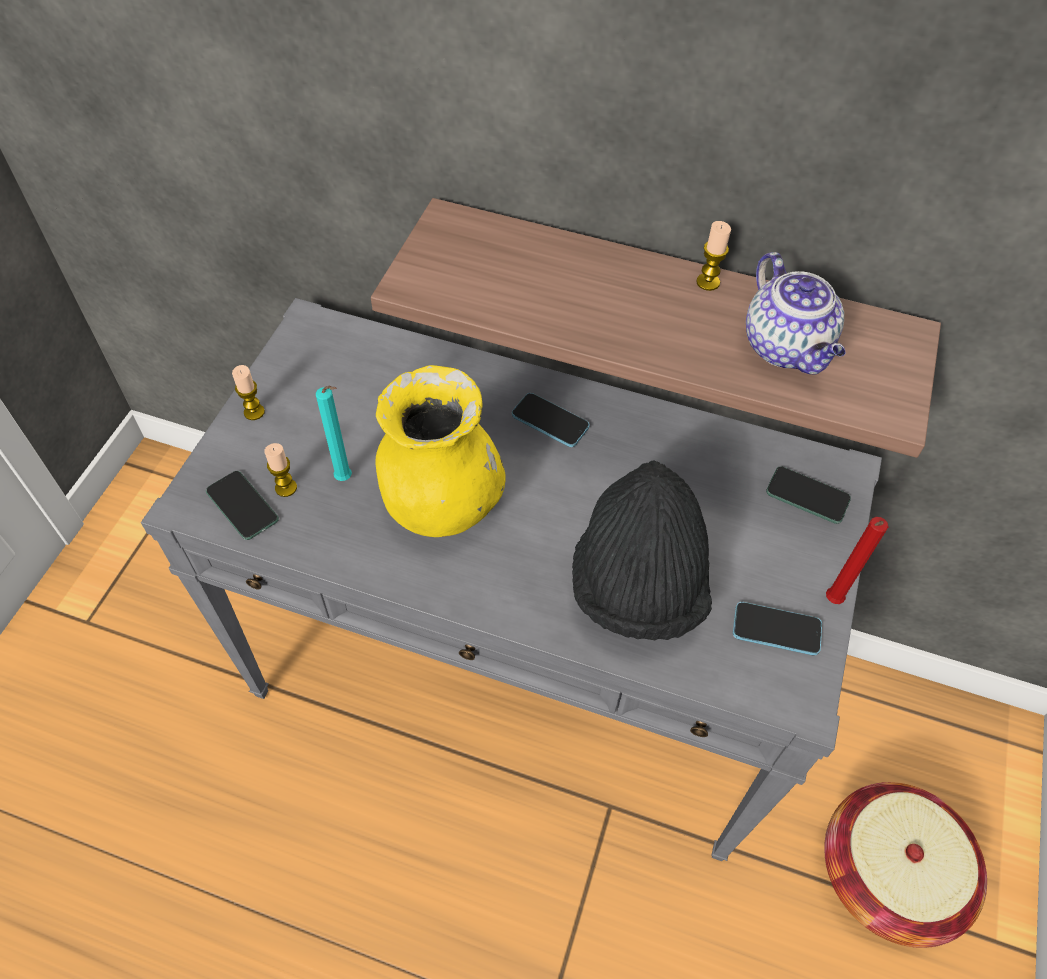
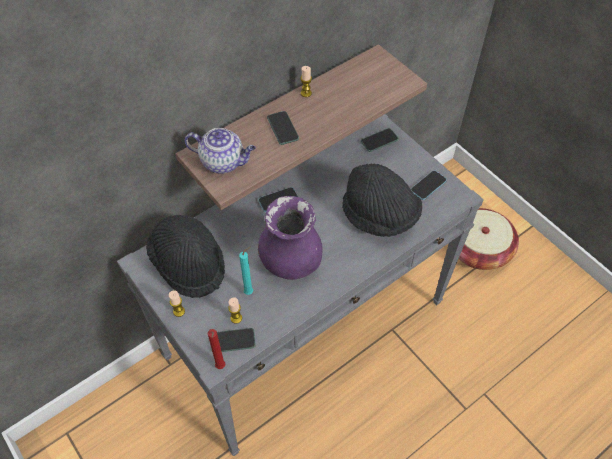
camera: 55 degrees left, 0 degrees up
yellow vase [376,365,506,537] -> purple vase [258,196,323,280]
teapot [746,252,845,375] -> teapot moved to [185,128,256,174]
red candle [826,517,888,604] -> red candle moved to [208,329,225,369]
none -> black hat [146,215,225,298]
none -> phone [267,111,299,145]

